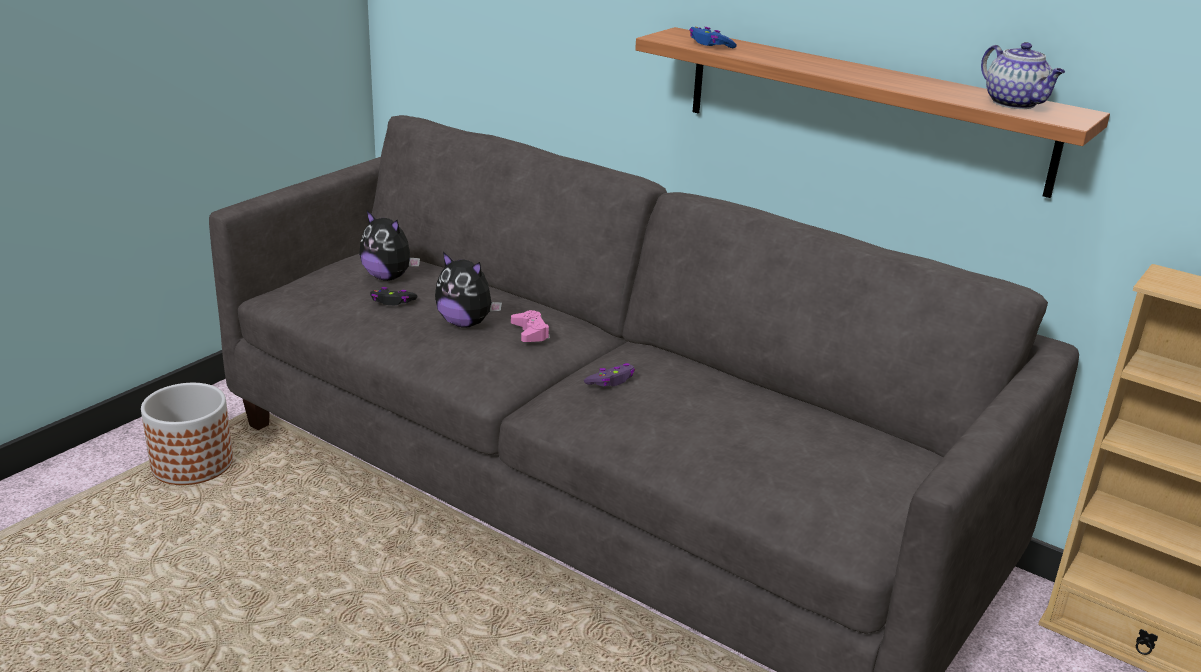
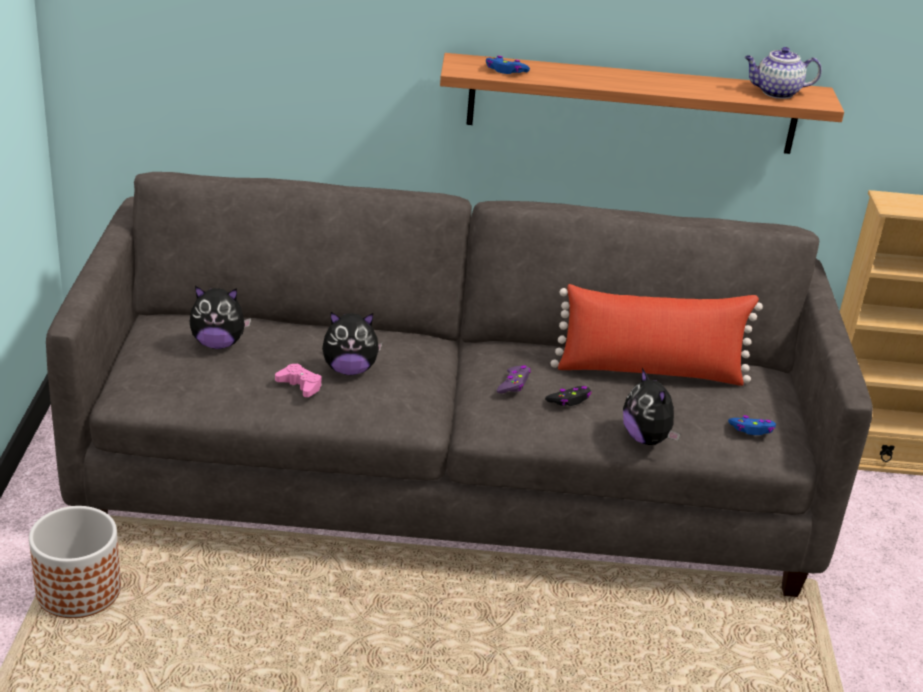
camera: 35 degrees left, 5 degrees up
black game controller [370,287,417,305] -> black game controller moved to [545,386,592,406]
pink game controller [511,310,550,342] -> pink game controller moved to [275,363,322,397]
teapot [981,42,1065,109] -> teapot turned 150 degrees clockwise [744,47,822,99]
none -> red pillow [550,284,763,386]
none -> plush toy [623,368,680,445]
none -> blue game controller [728,415,776,435]

